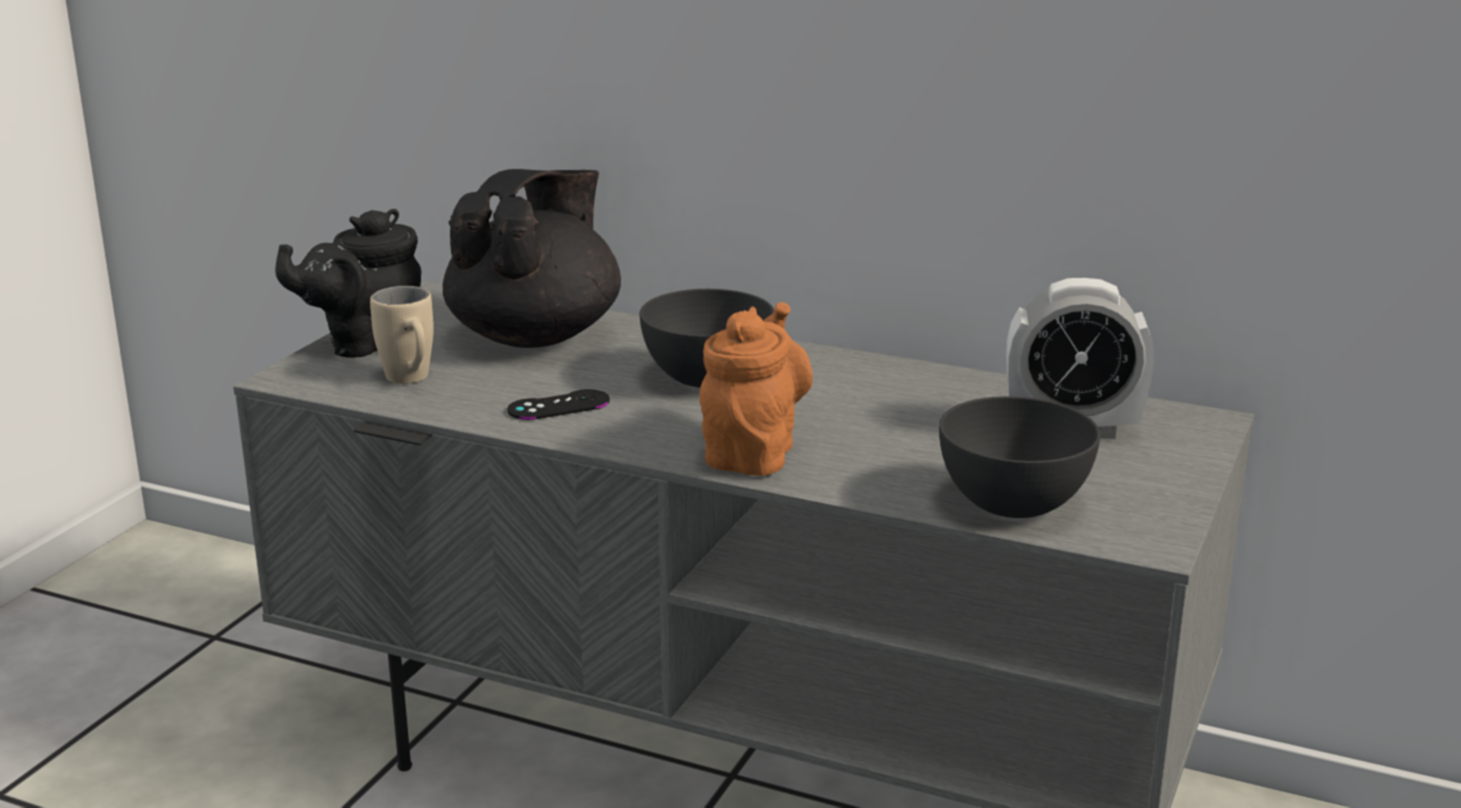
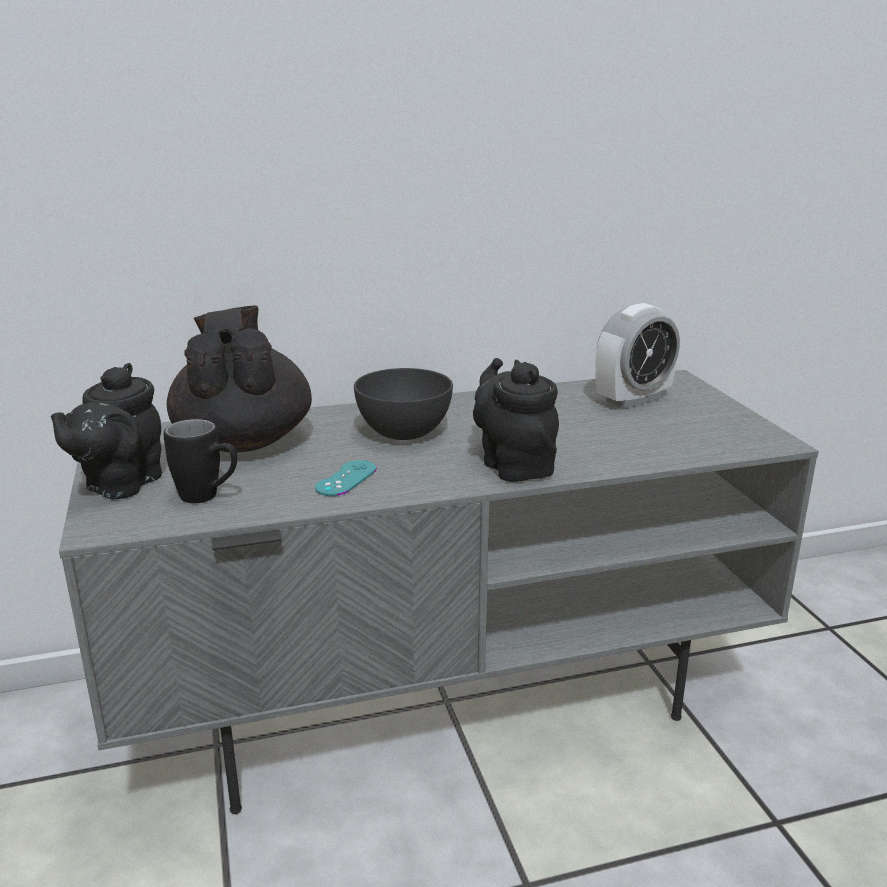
camera: 40 degrees left, 0 degrees up
beige mug [370,286,434,384] -> black mug [164,419,237,503]
black game controller [507,389,610,420] -> turquoise game controller [315,460,377,496]
orange teapot [699,302,813,476] -> black teapot [473,358,559,482]
grey bowl [939,396,1100,518] -> none

